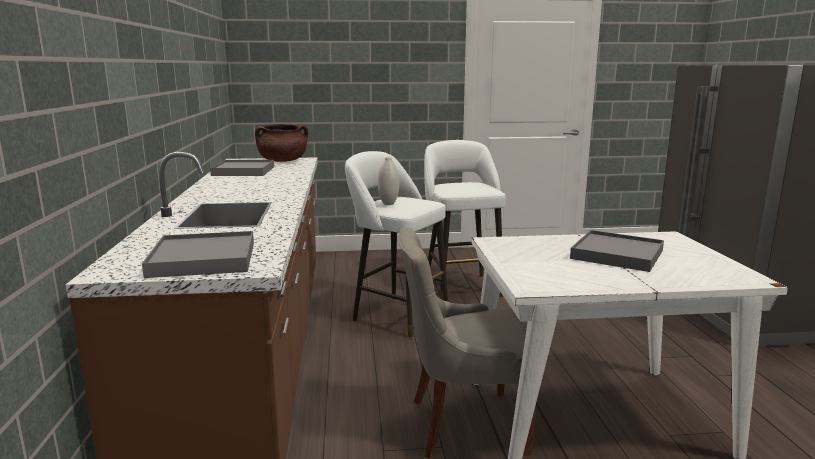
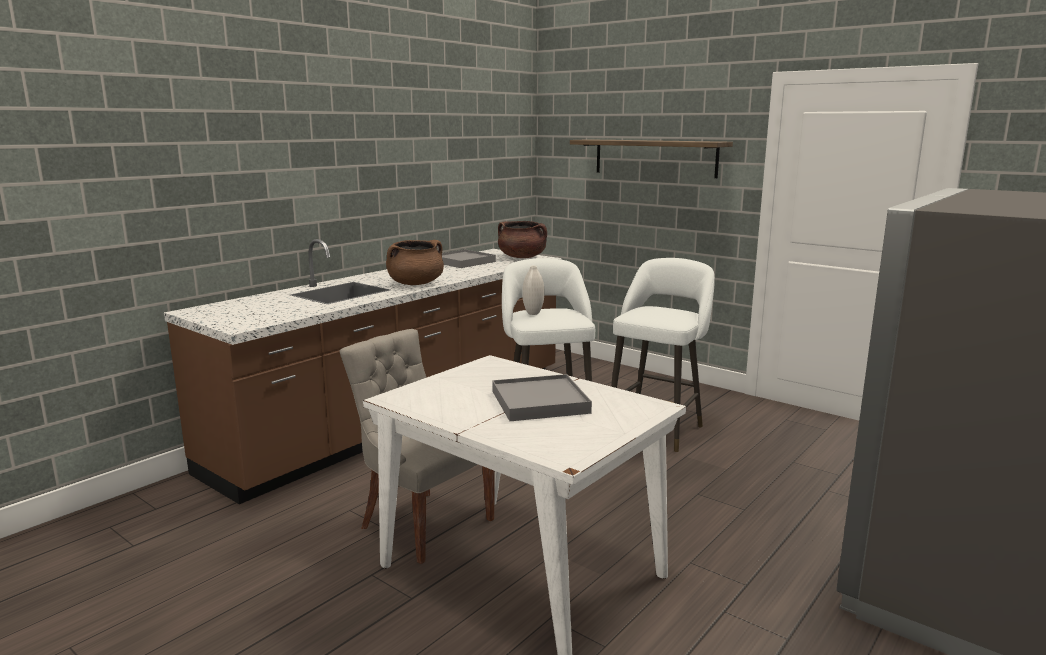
camera: 45 degrees right, 0 degrees up
grey tray [142,231,254,278] -> none
none -> brown cooking pot [386,240,444,285]
none -> shelf [570,139,733,178]

